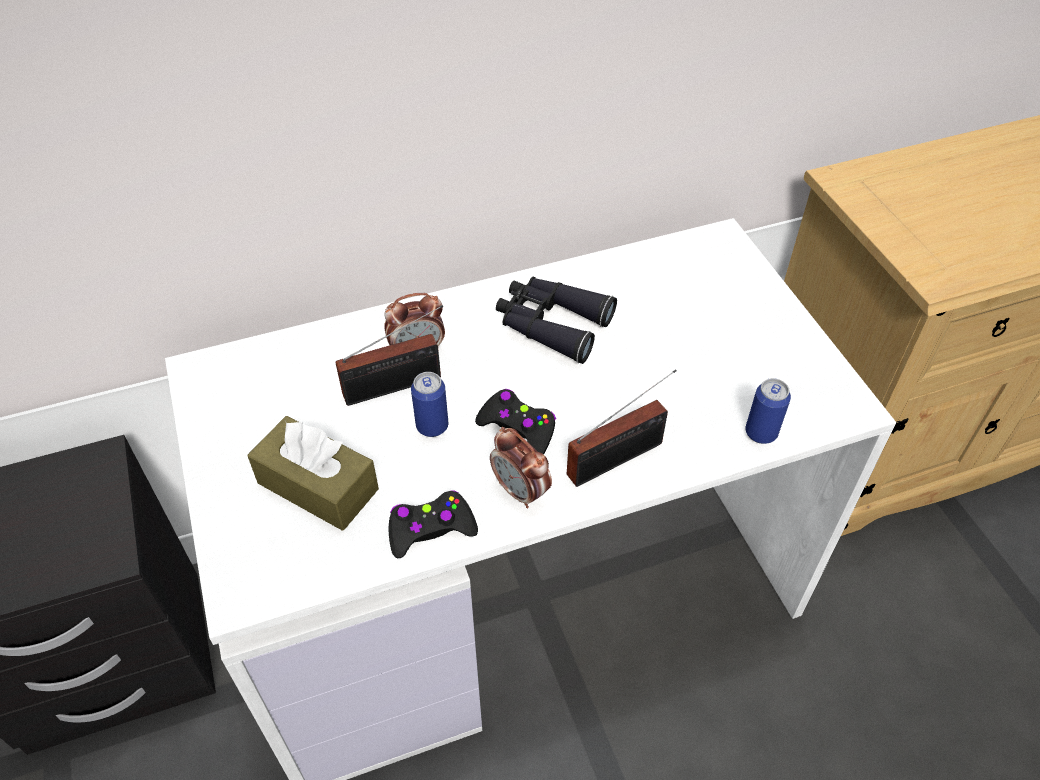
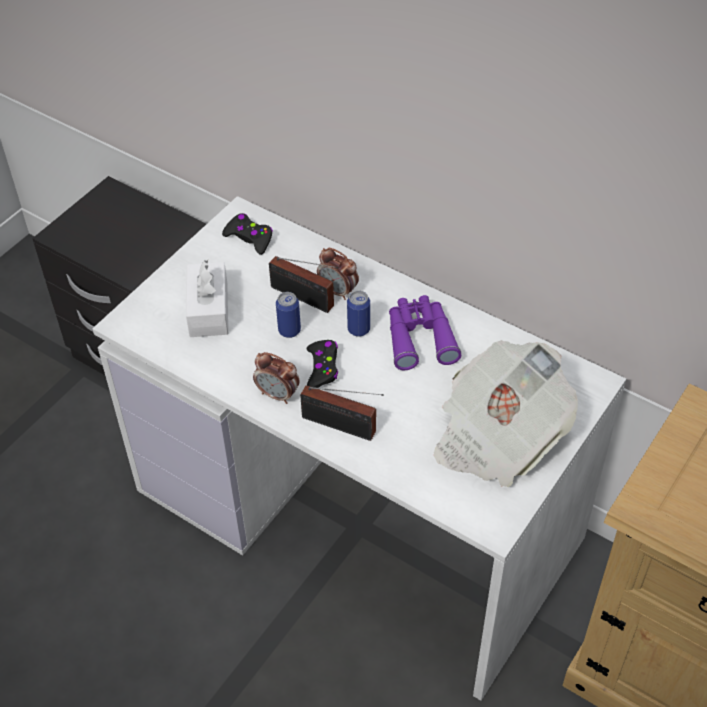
camera: 55 degrees right, 0 degrees up
brown tissue box [248,416,379,531] -> white tissue box [186,260,228,337]
black game controller [389,490,478,558] -> black game controller moved to [222,213,273,255]
alarm clock [490,427,552,508] -> alarm clock turned 75 degrees counterclockwise [253,352,300,404]
black binoculars [496,277,617,364] -> purple binoculars [389,295,461,370]
can [745,378,791,444] -> can moved to [347,291,370,337]
none -> newspaper [434,340,578,487]

